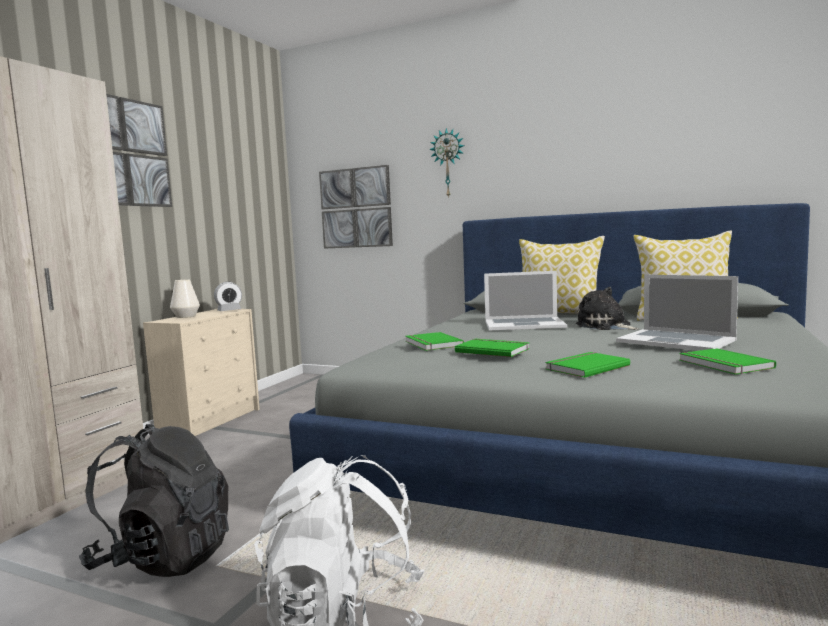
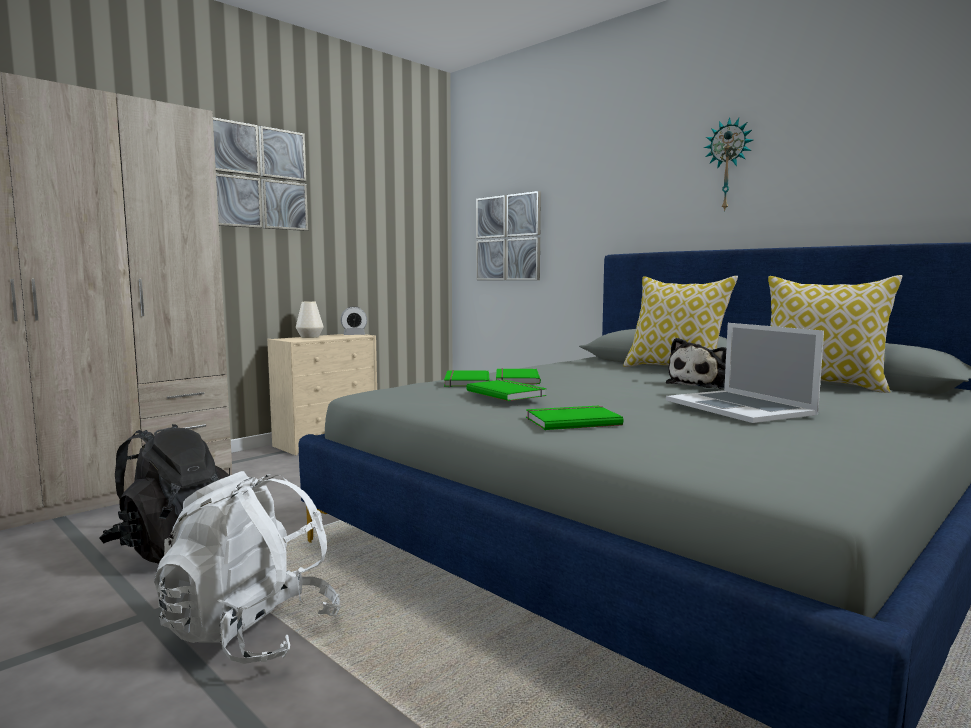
camera: 20 degrees right, 0 degrees up
wall clock [429,128,465,198] -> wall clock moved to [704,117,753,212]
laptop [484,271,567,331] -> none
plush toy [576,287,639,330] -> plush toy turned 120 degrees counterclockwise [666,338,726,389]
green book [679,348,776,375] -> green book moved to [496,368,541,384]

